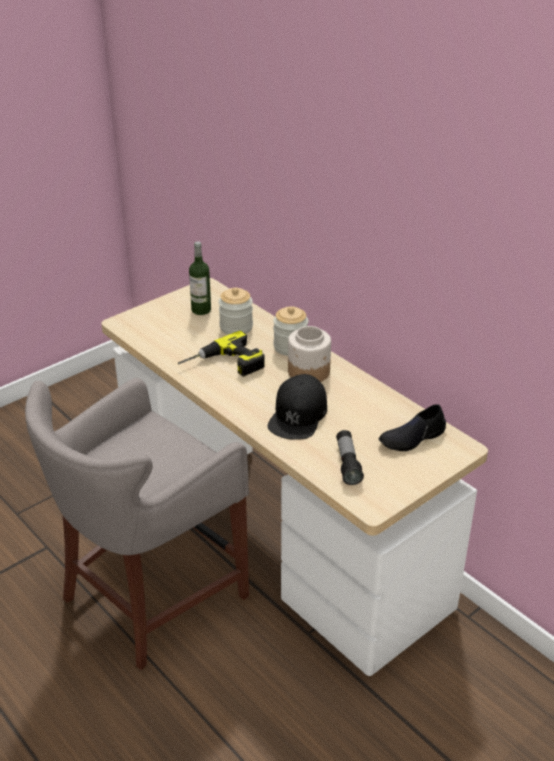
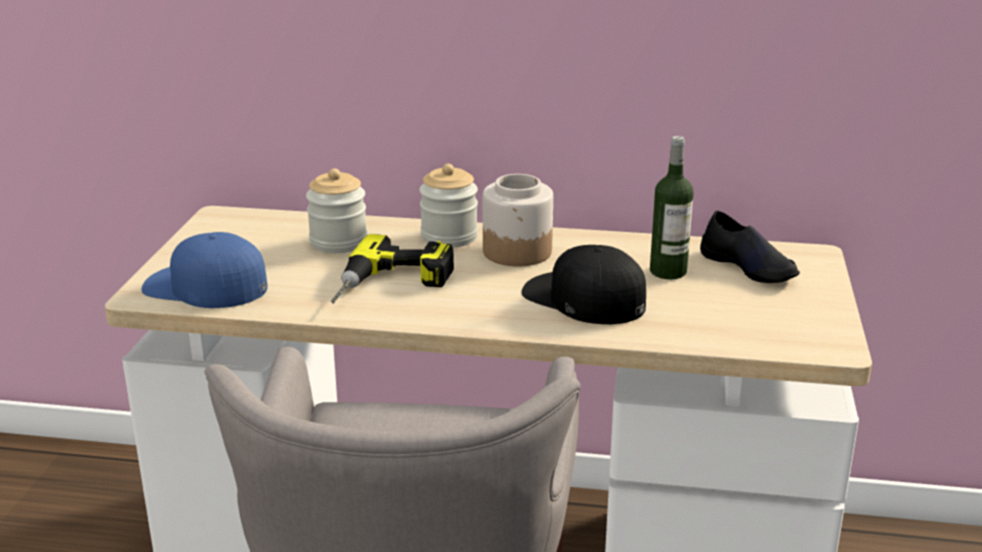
camera: 40 degrees left, 10 degrees down
bottle [189,241,211,315] -> bottle moved to [650,136,693,279]
black cap [268,374,327,440] -> black cap turned 150 degrees clockwise [522,245,646,324]
flashlight [336,430,364,485] -> none
black shoe [379,404,446,451] -> black shoe turned 60 degrees counterclockwise [700,211,800,283]
none -> blue cap [142,232,268,308]

